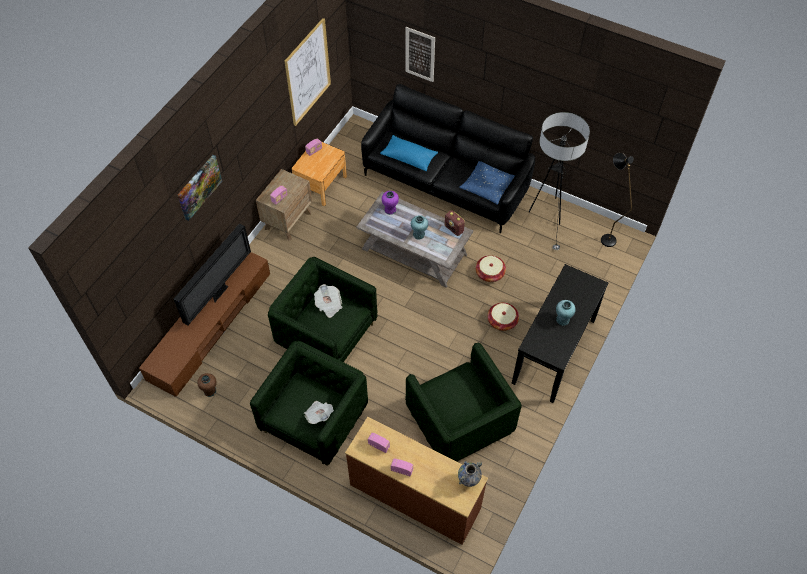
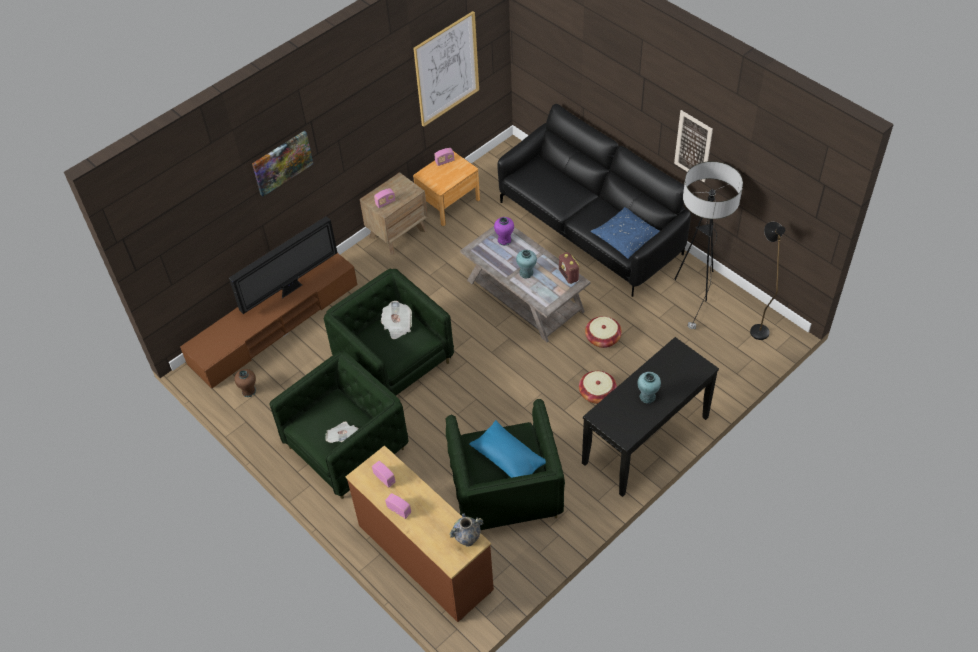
camera: 20 degrees right, 5 degrees down
blue pillow [380,135,438,171] -> blue pillow moved to [469,420,546,478]
picture [406,27,435,82] -> picture moved to [674,110,713,182]

